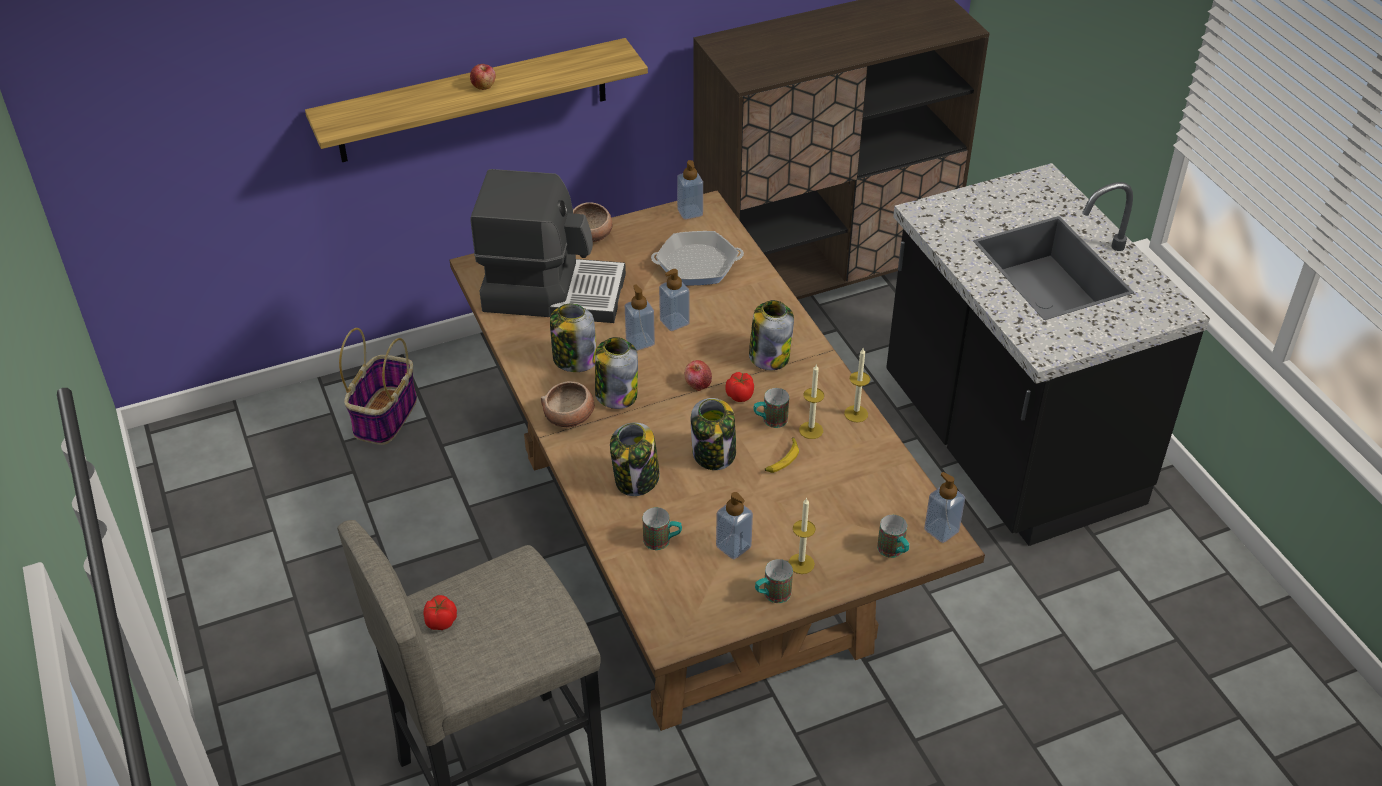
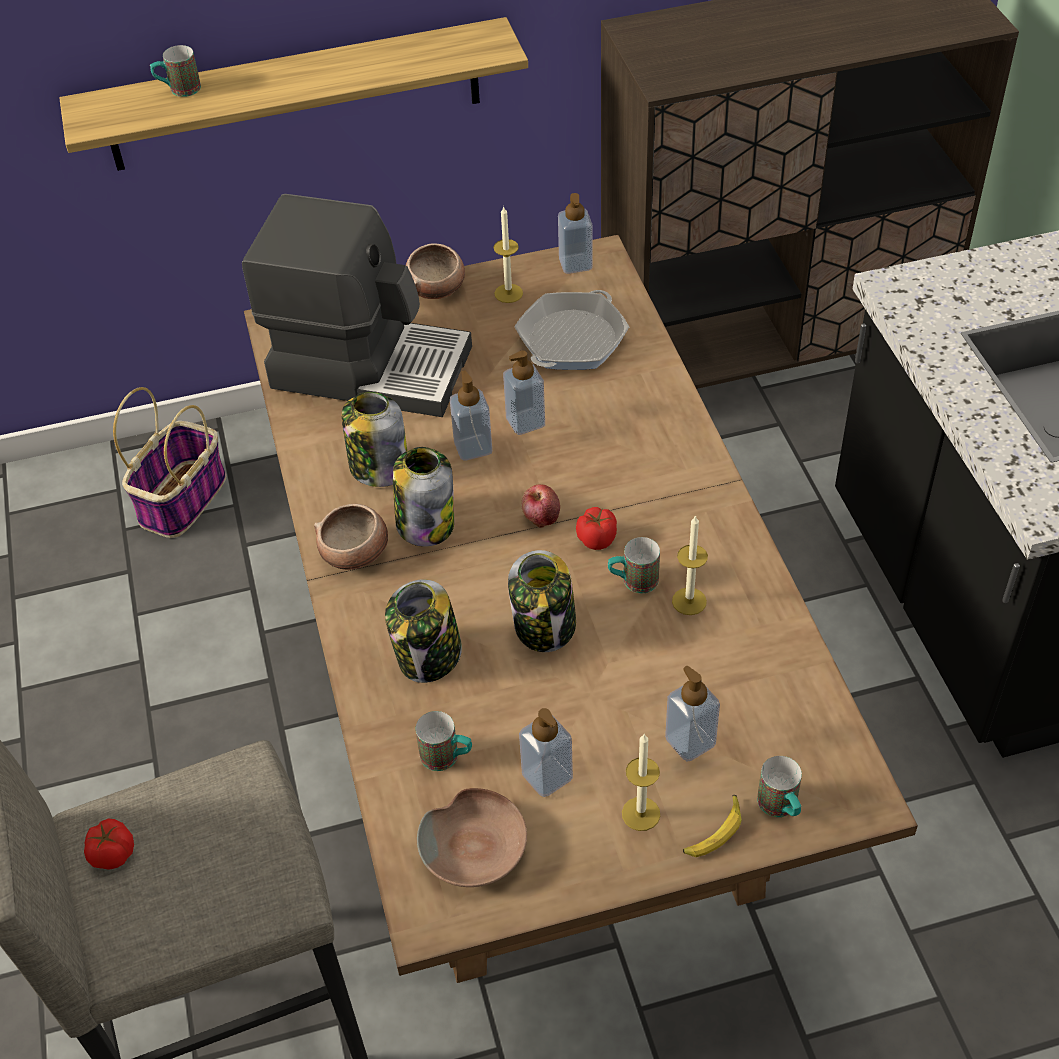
camera: 10 degrees right, 5 degrees up
apple [470,64,496,90] -> none
frying pan [651,231,744,286] -> frying pan turned 120 degrees clockwise [514,290,629,370]
jar [749,300,794,370] -> none
mug [755,559,793,603] -> mug moved to [150,45,201,97]
banana [765,437,799,473] -> banana moved to [683,795,741,857]
candle [844,348,870,422] -> candle moved to [494,207,523,303]
soap dispenser [924,472,965,543] -> soap dispenser moved to [665,666,720,761]
none -> brown bowl [417,788,527,887]

